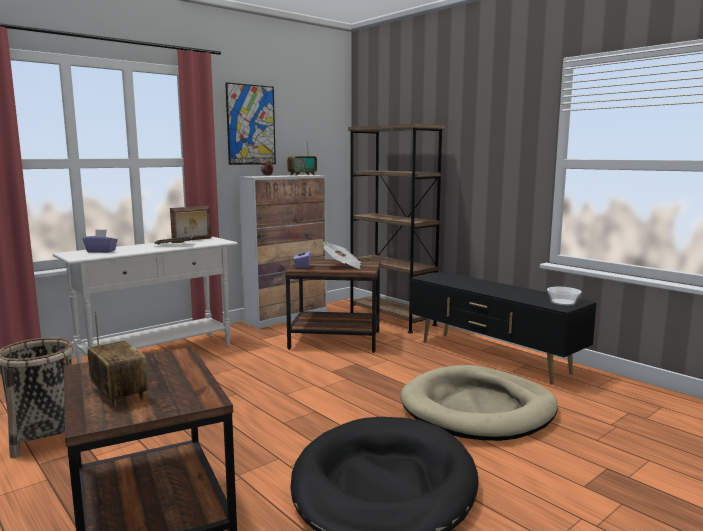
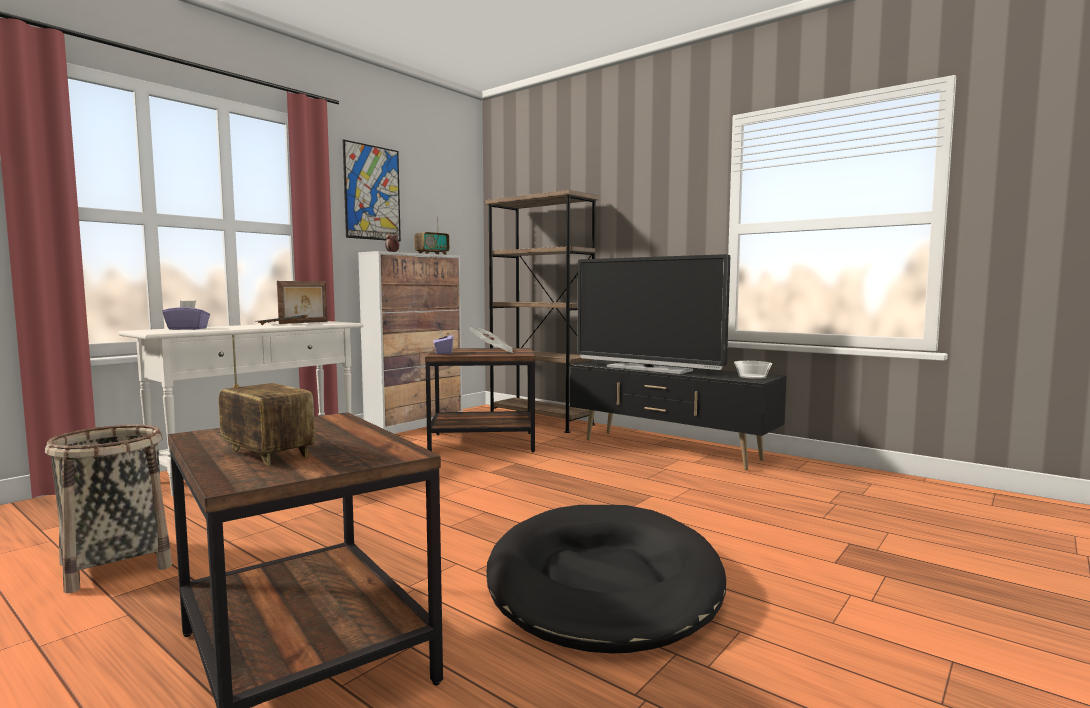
camera: 10 degrees left, 5 degrees down
beige dog bed [400,365,558,441] -> none
none -> television [577,254,730,374]

